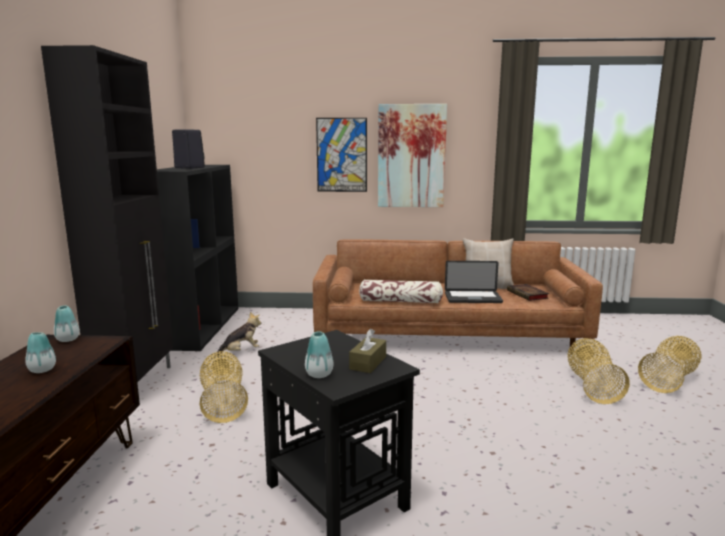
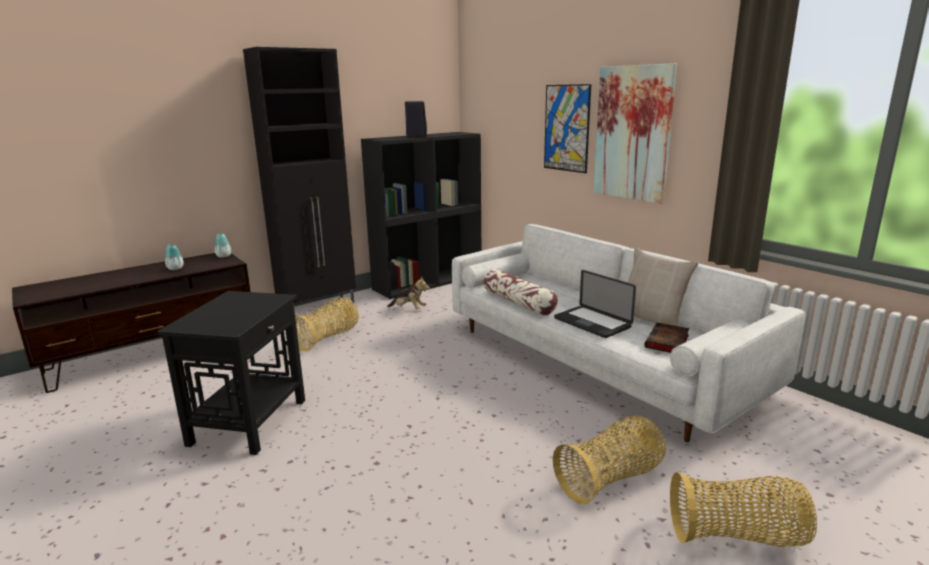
camera: 50 degrees right, 5 degrees up
vase [305,331,333,378] -> none
brown sofa [313,239,603,354] -> white sofa [452,224,806,442]
brown tissue box [349,329,386,373] -> none

